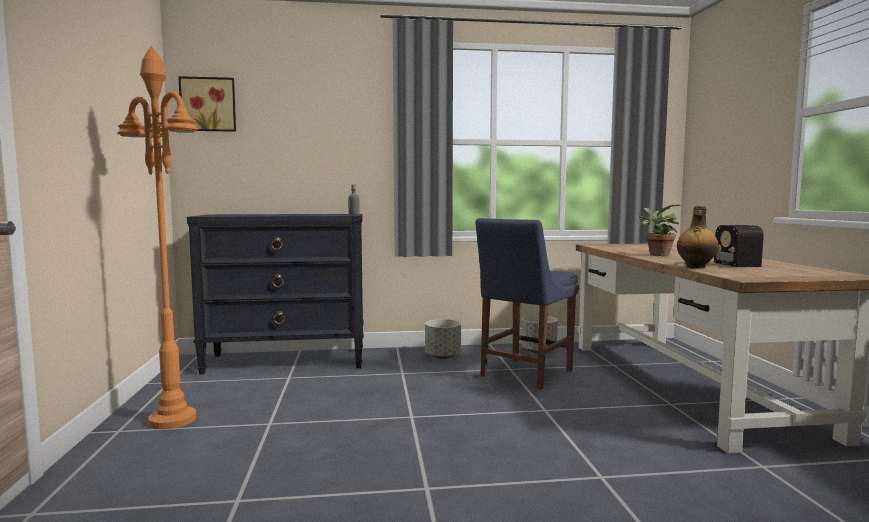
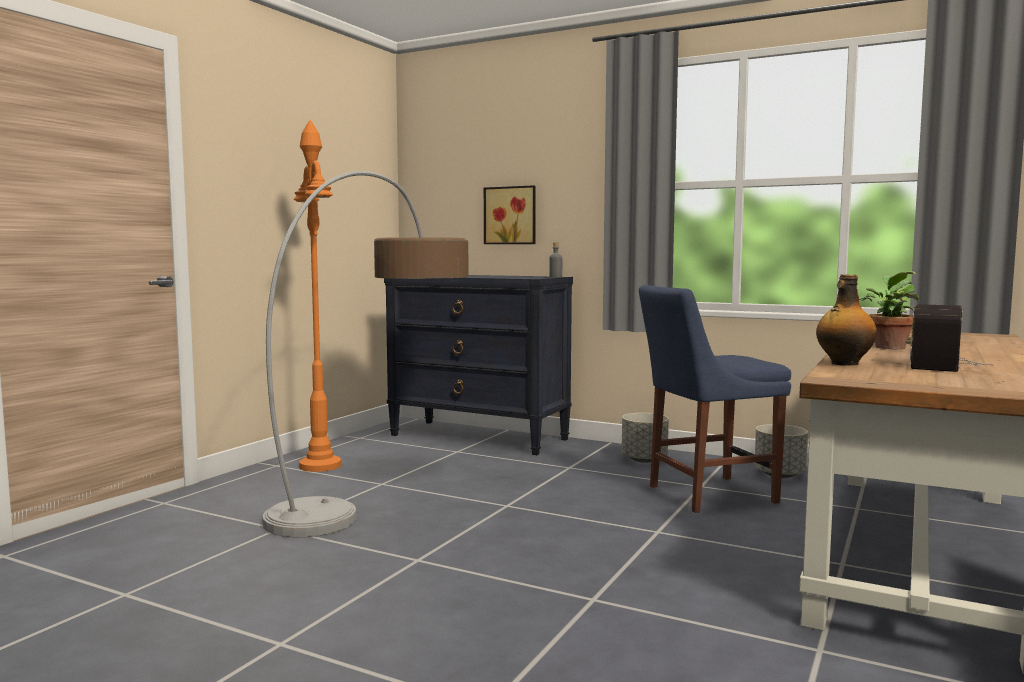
camera: 35 degrees right, 0 degrees up
picture [178,76,236,132] -> picture moved to [484,185,536,244]
none -> floor lamp [262,171,469,537]

